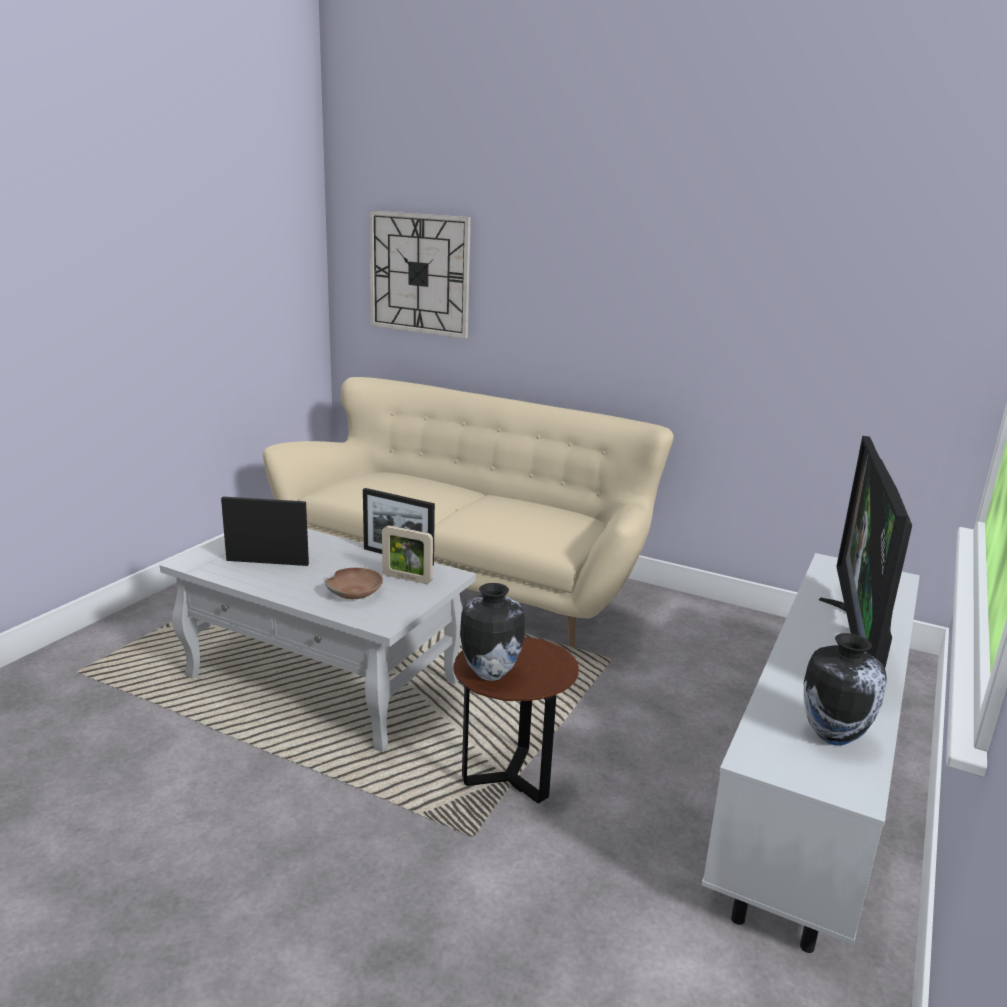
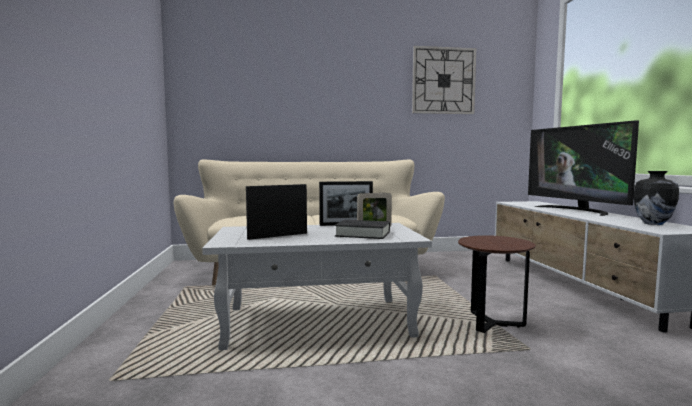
camera: 35 degrees left, 15 degrees down
brown bowl [325,568,383,599] -> black book [335,220,390,239]
wall clock [369,211,471,339] -> wall clock moved to [412,46,476,114]
vase [460,583,525,681] -> none

